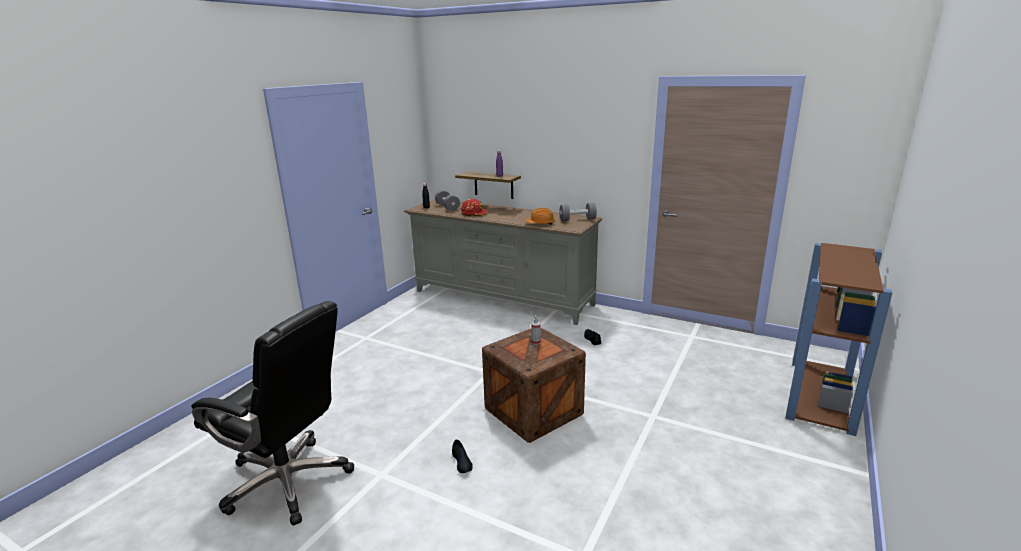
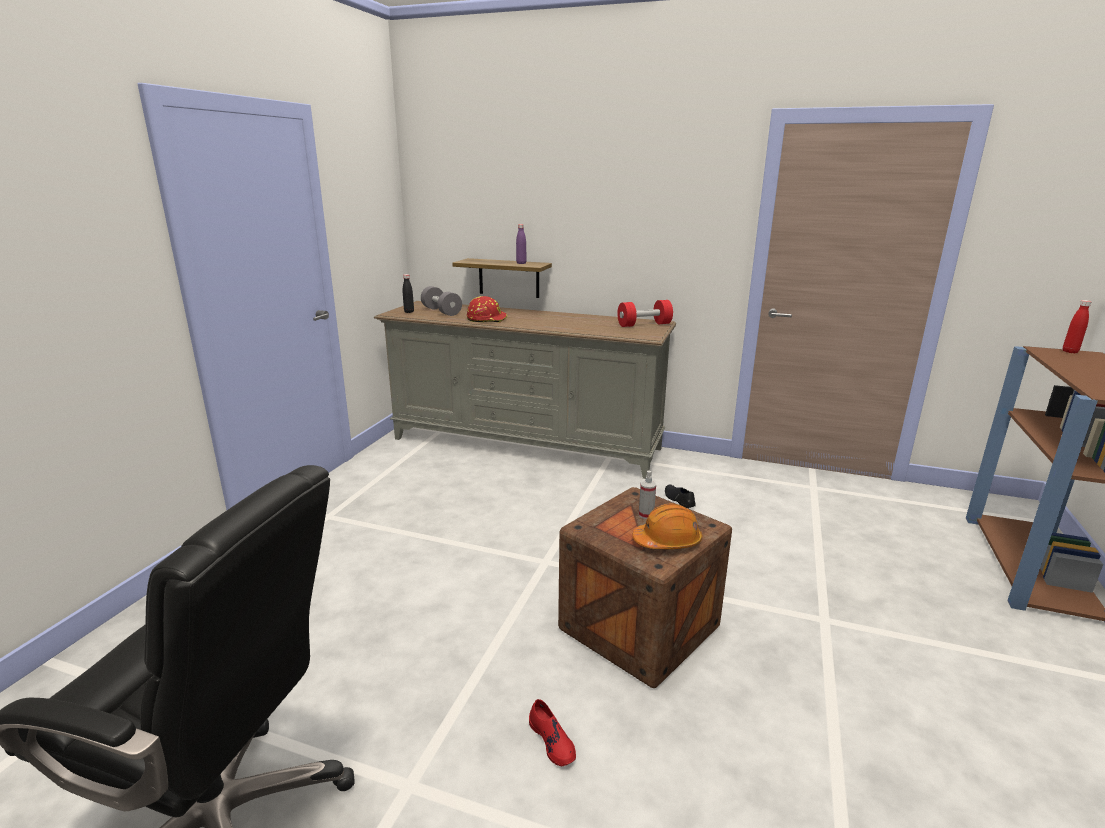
camera: 10 degrees left, 0 degrees up
black shoe [452,439,473,473] -> red shoe [529,699,576,766]
orange hard hat [526,207,555,224] -> orange hard hat moved to [632,504,702,549]
grey dumbbell [559,203,597,221] -> red dumbbell [617,300,673,327]
none -> red bottle [1063,300,1091,353]

